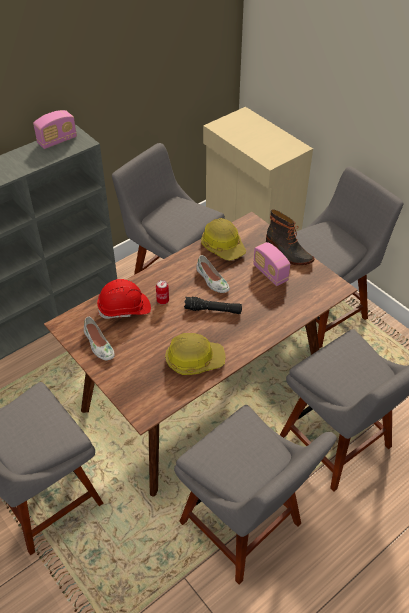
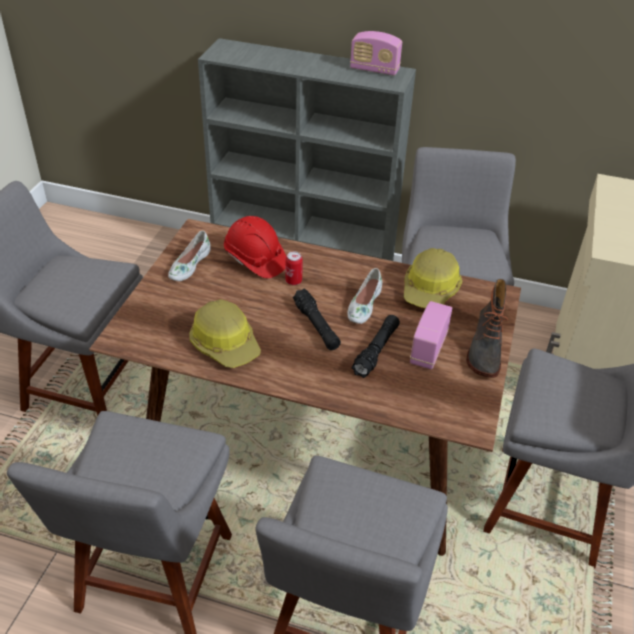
camera: 55 degrees right, 5 degrees down
none -> black flashlight [351,315,400,378]

